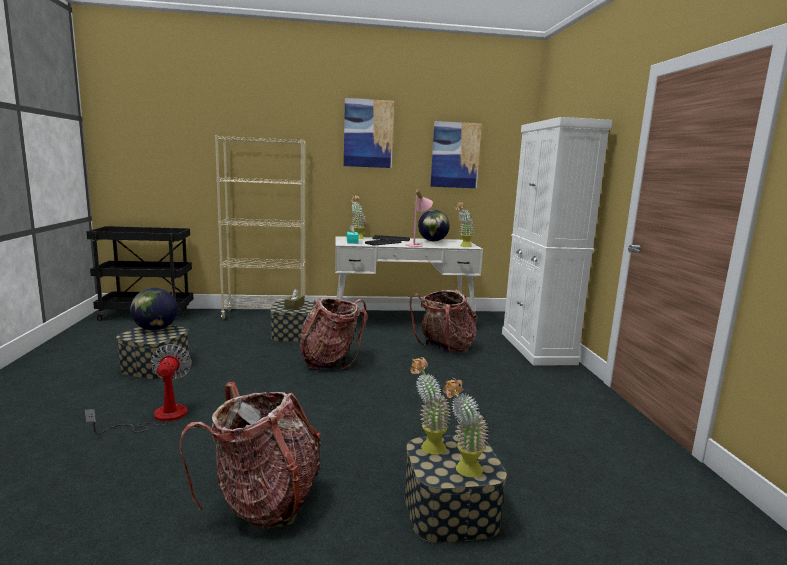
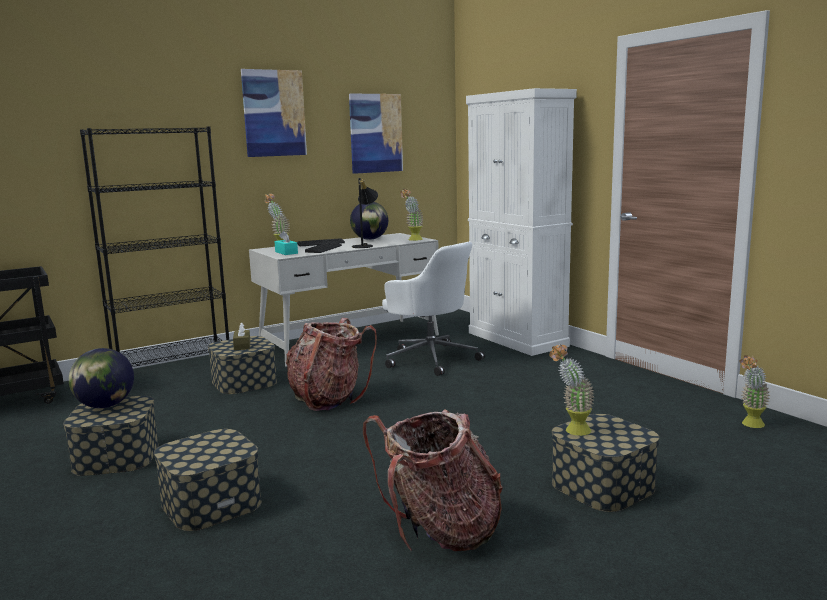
camera: 25 degrees left, 0 degrees up
fan [84,344,192,435] -> storage box [154,429,261,531]
beige bookcase [215,135,306,319] -> black bookcase [80,126,229,367]
pink table lamp [406,189,433,247] -> black table lamp [352,178,378,248]
backpack [410,289,477,352] -> white office chair [382,242,485,376]
potted plant [443,378,488,477] -> potted plant moved to [740,355,771,428]

